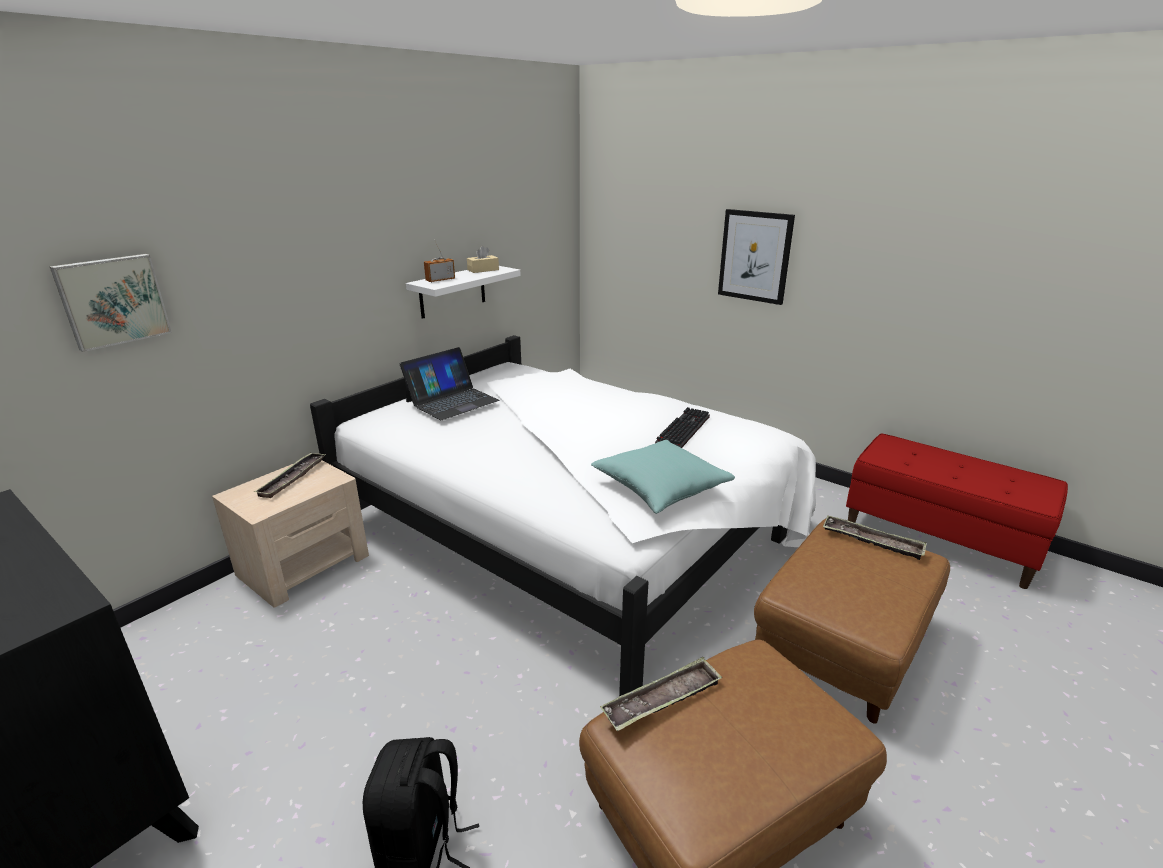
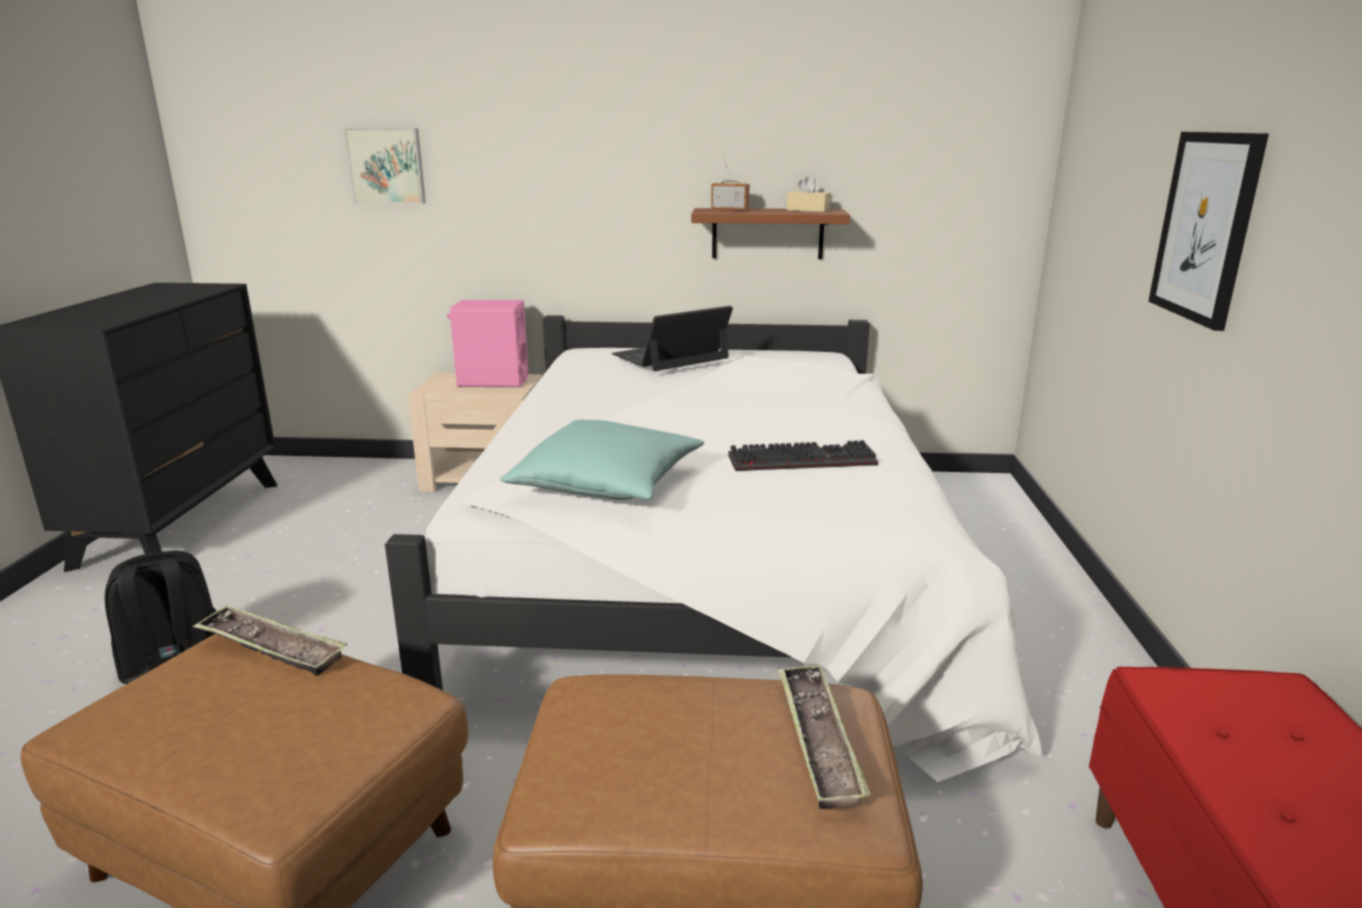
camera: 55 degrees right, 5 degrees down
tray [254,452,326,498] -> pink speaker [447,300,529,387]
laptop [400,347,499,420] -> laptop turned 135 degrees clockwise [611,306,733,371]
white shelf [406,266,521,319] -> brown shelf [691,208,850,259]

